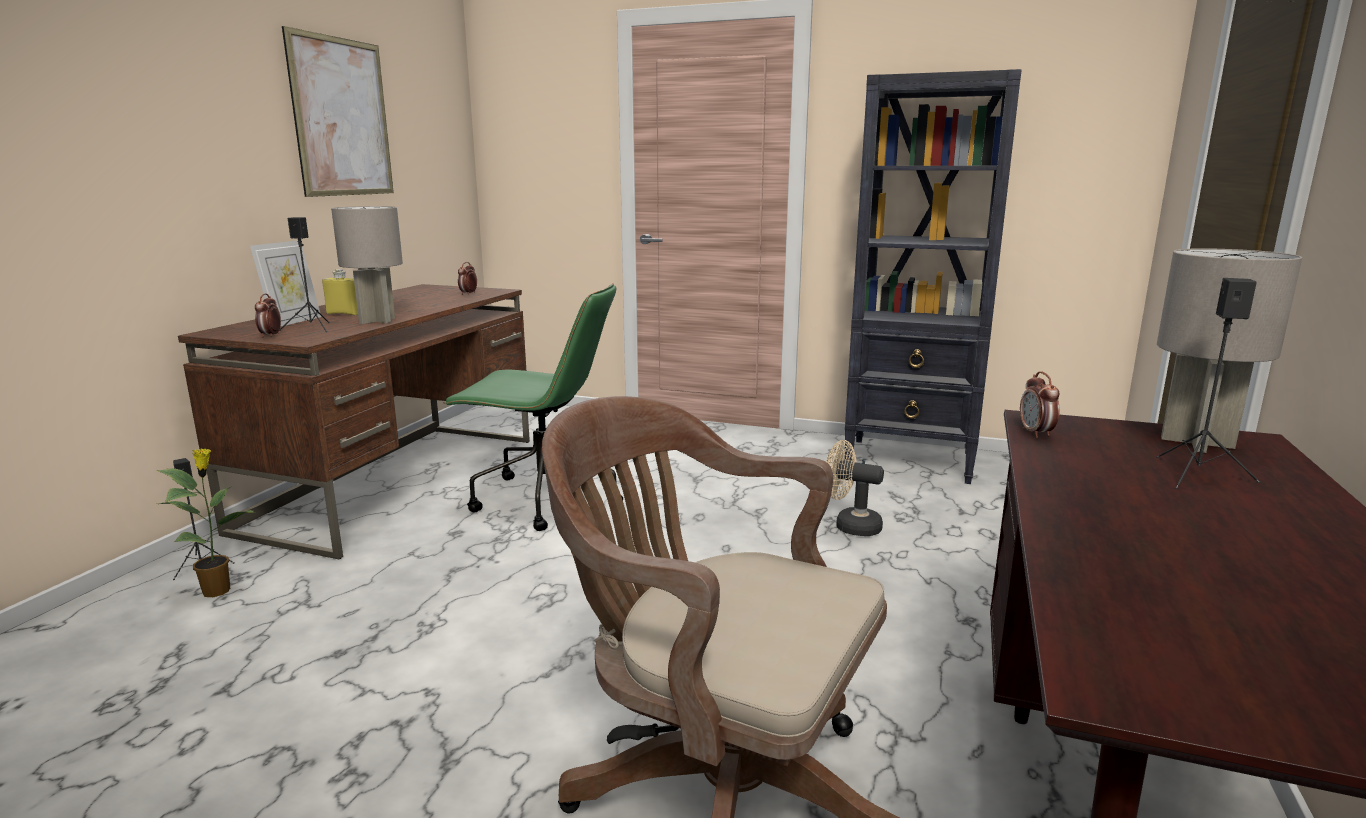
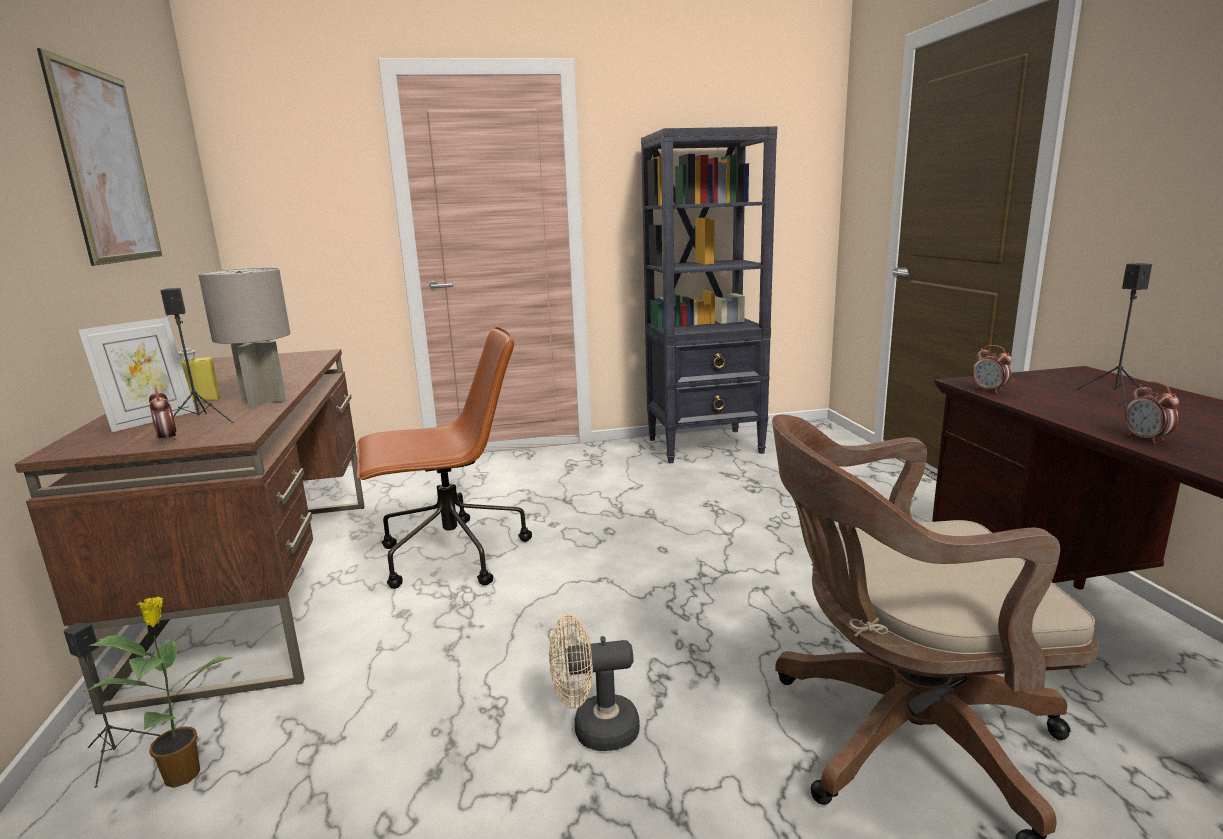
camera: 30 degrees left, 0 degrees up
picture frame [250,241,321,327] -> picture frame turned 45 degrees clockwise [78,317,196,432]
green office chair [443,283,623,531] -> brown office chair [357,327,532,589]
alarm clock [458,262,477,295] -> alarm clock moved to [1125,381,1179,444]
beige fan [826,440,884,536] -> beige fan moved to [549,614,640,751]
grey table lamp [1157,248,1302,453] -> none

